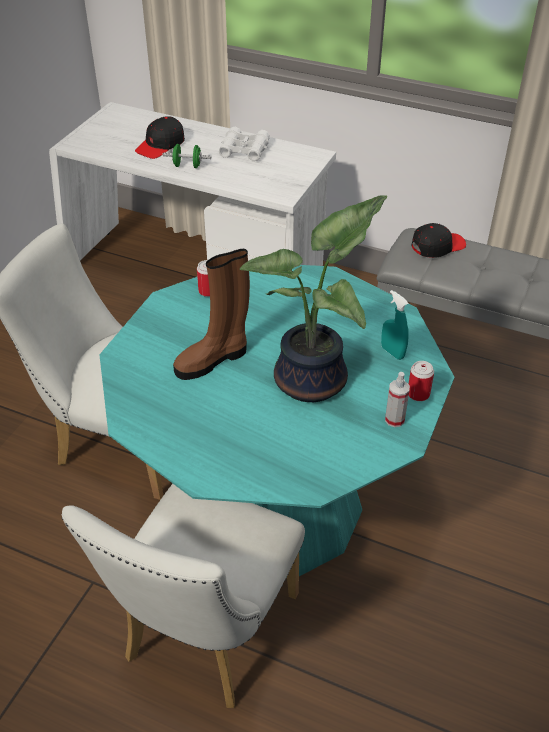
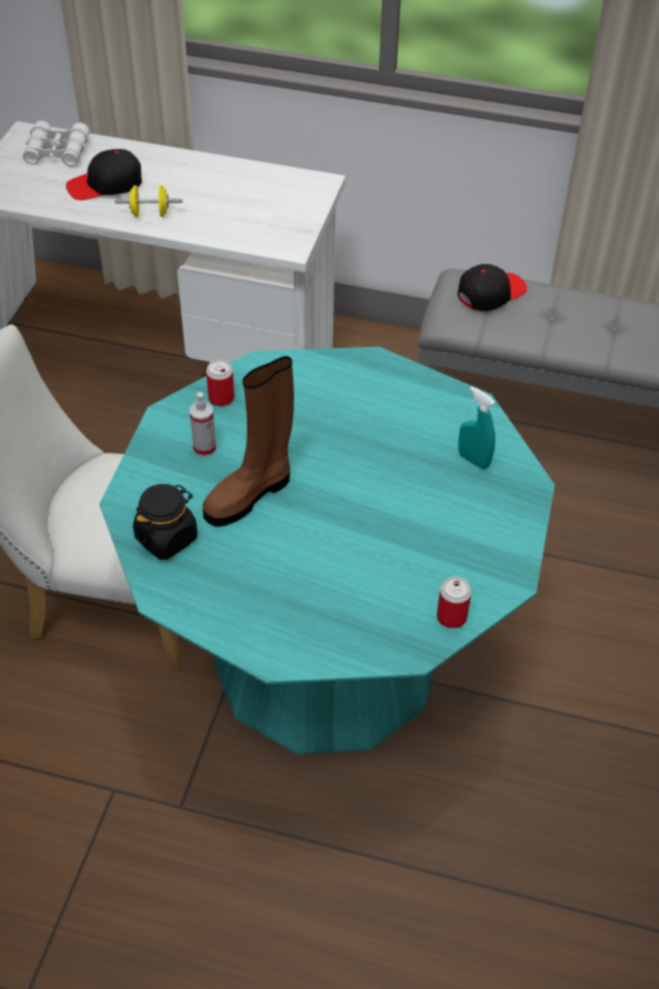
camera: 10 degrees left, 5 degrees up
white chair [61,484,305,708] -> none
black cap [135,116,185,159] -> black cap turned 45 degrees clockwise [66,149,142,200]
green dumbbell [162,144,211,168] -> yellow dumbbell [115,185,183,217]
white binoculars [219,127,270,161] -> white binoculars moved to [23,120,90,167]
potted plant [240,195,388,402] -> none
spray bottle [385,372,410,427] -> spray bottle moved to [190,392,216,457]
can [409,361,434,401] -> can moved to [437,576,472,628]
none -> black jar [133,484,197,560]

